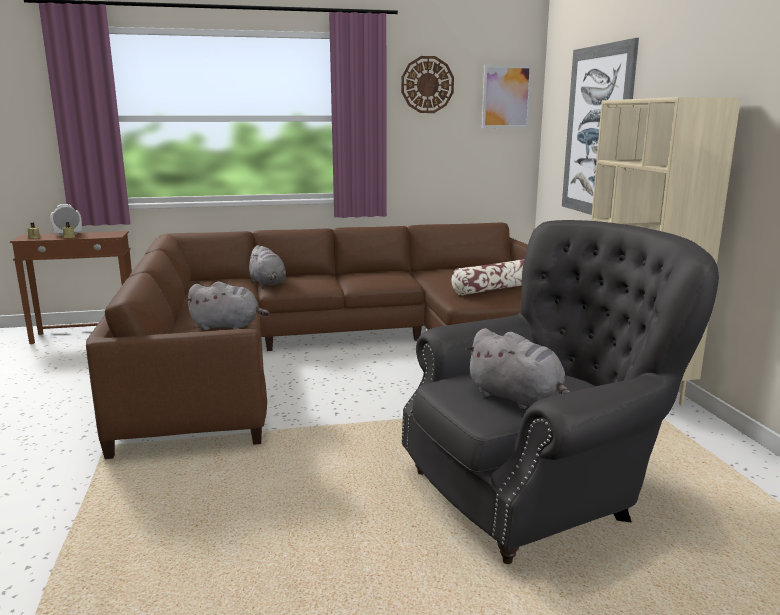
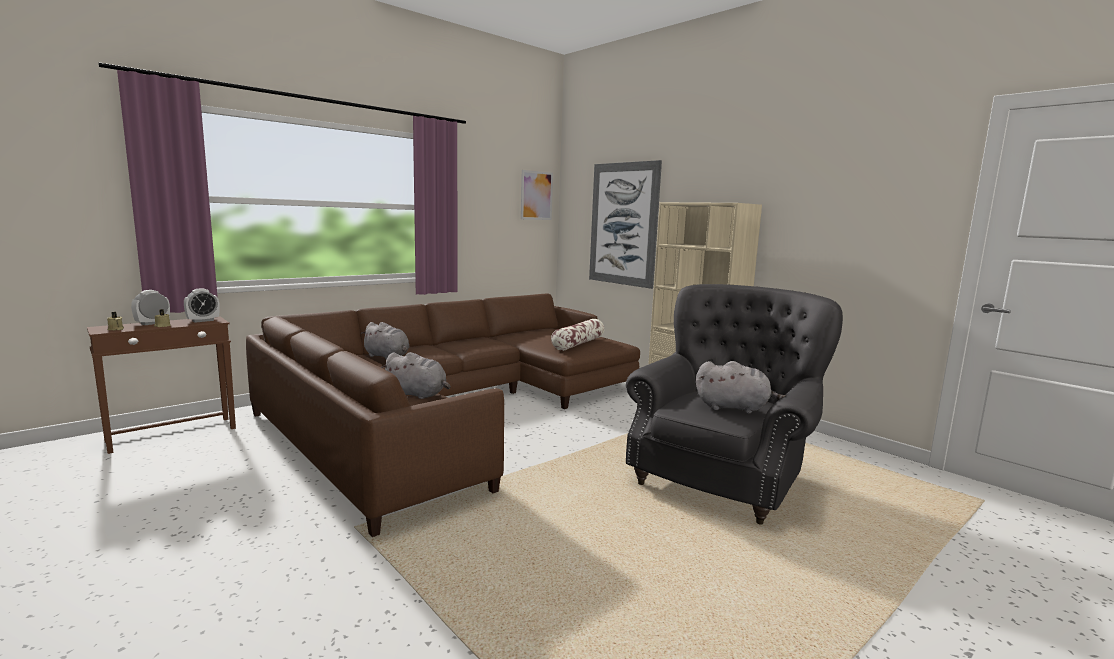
camera: 30 degrees left, 5 degrees down
grey plush toy [185,282,269,330] -> grey plush toy turned 45 degrees clockwise [381,352,450,399]
wall clock [401,56,454,113] -> none
none -> alarm clock [184,288,220,323]

